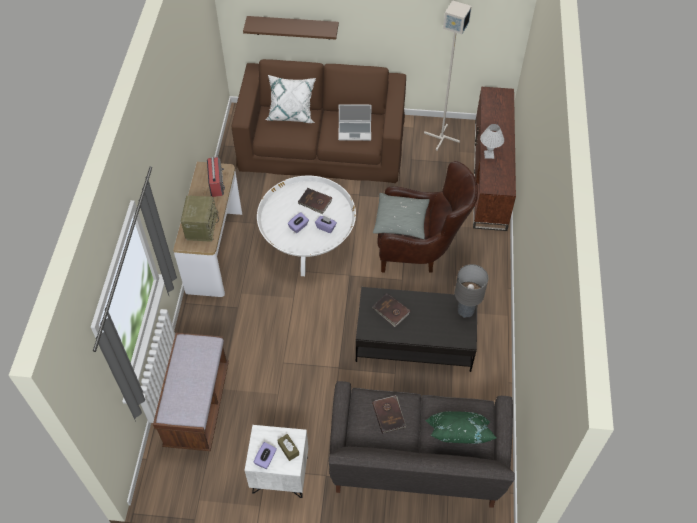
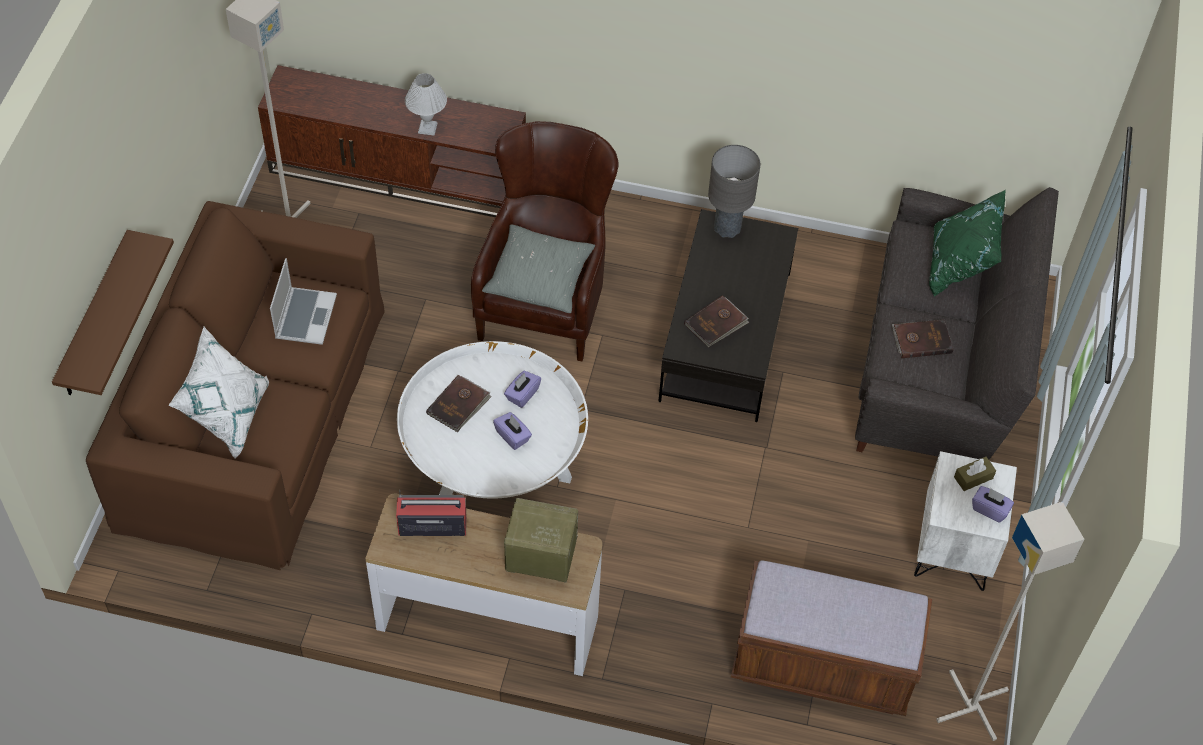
camera: 85 degrees left, 0 degrees up
none -> grey floor lamp [936,502,1084,741]

